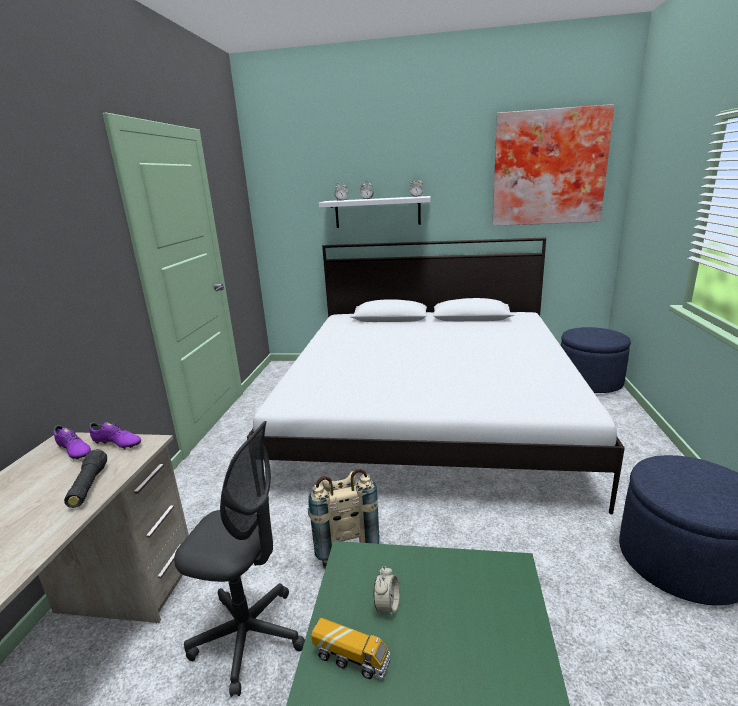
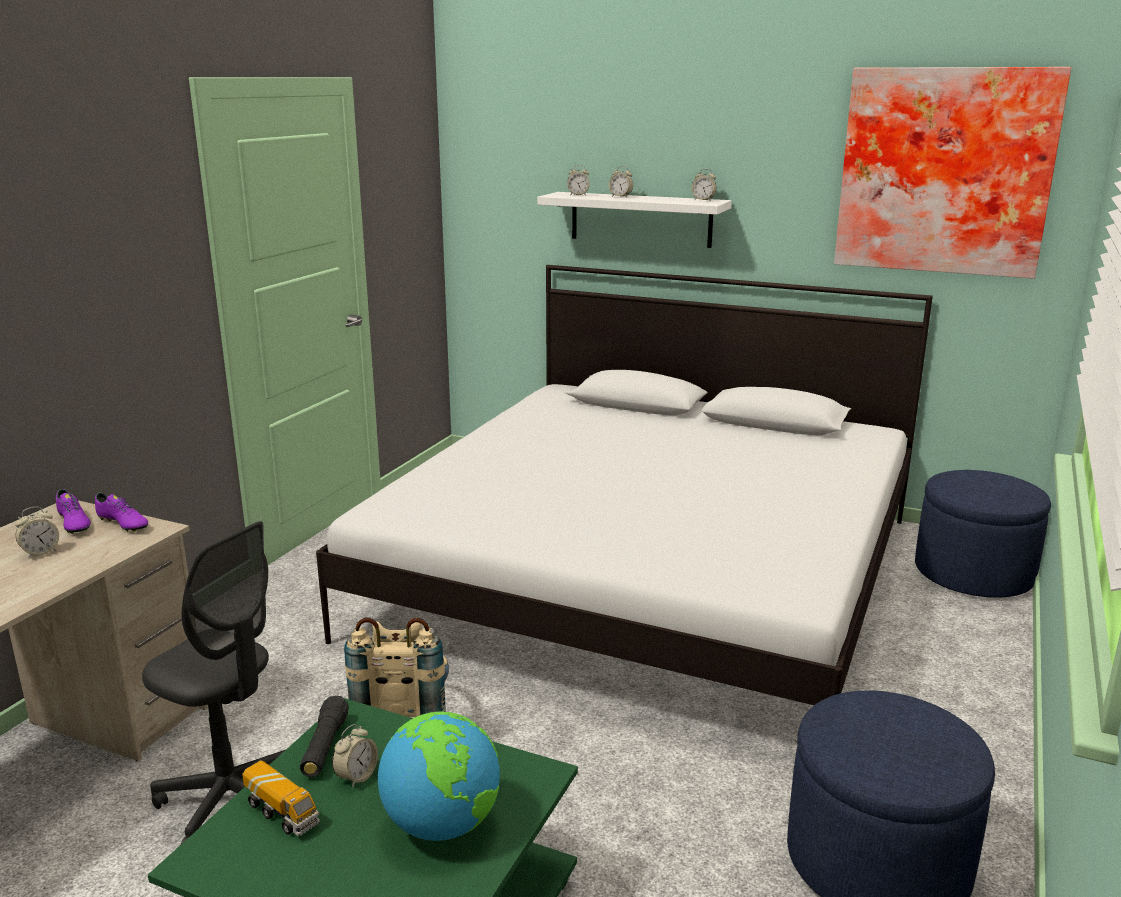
camera: 15 degrees right, 0 degrees up
black flashlight [64,449,107,508] -> black flashlight moved to [300,696,349,777]
none -> alarm clock [15,507,59,559]
none -> globe [378,712,500,841]

